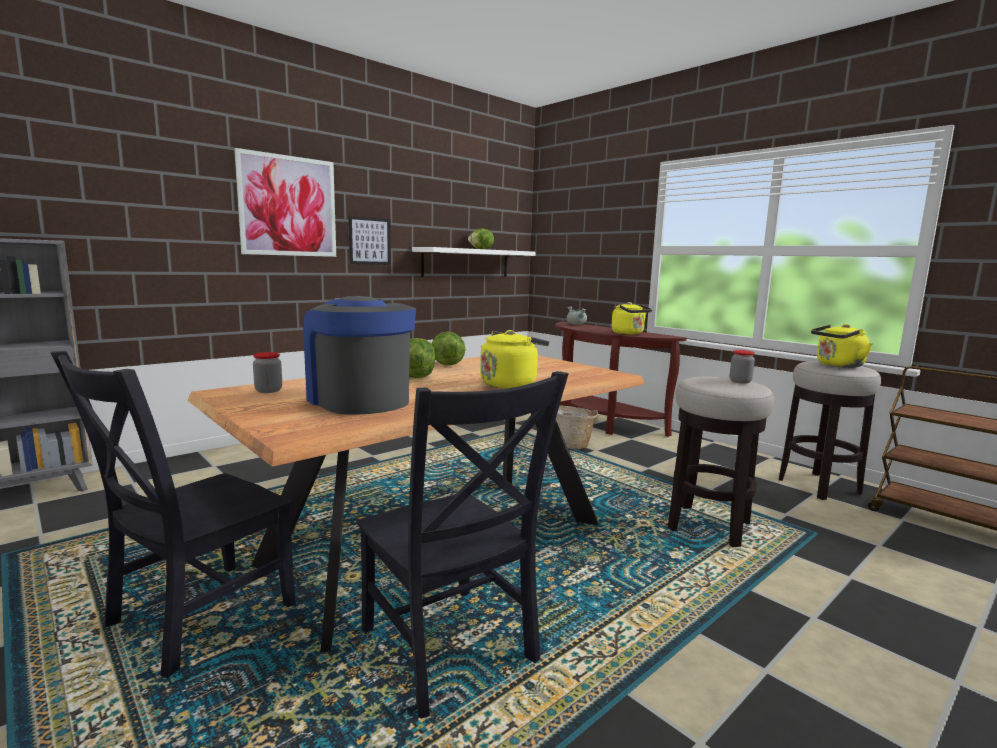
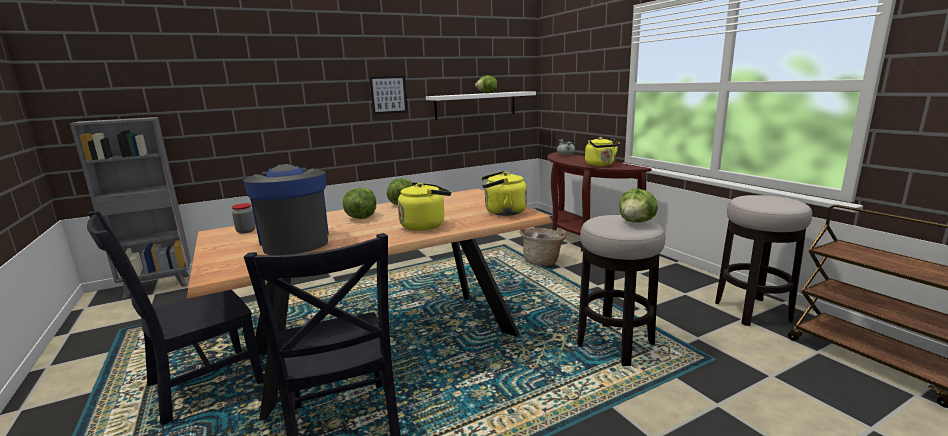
camera: 15 degrees right, 5 degrees up
picture [234,148,336,257] -> none
jar [730,350,755,384] -> lettuce [619,189,658,222]
yellow kettle [811,324,872,368] -> yellow kettle moved to [481,171,527,216]

